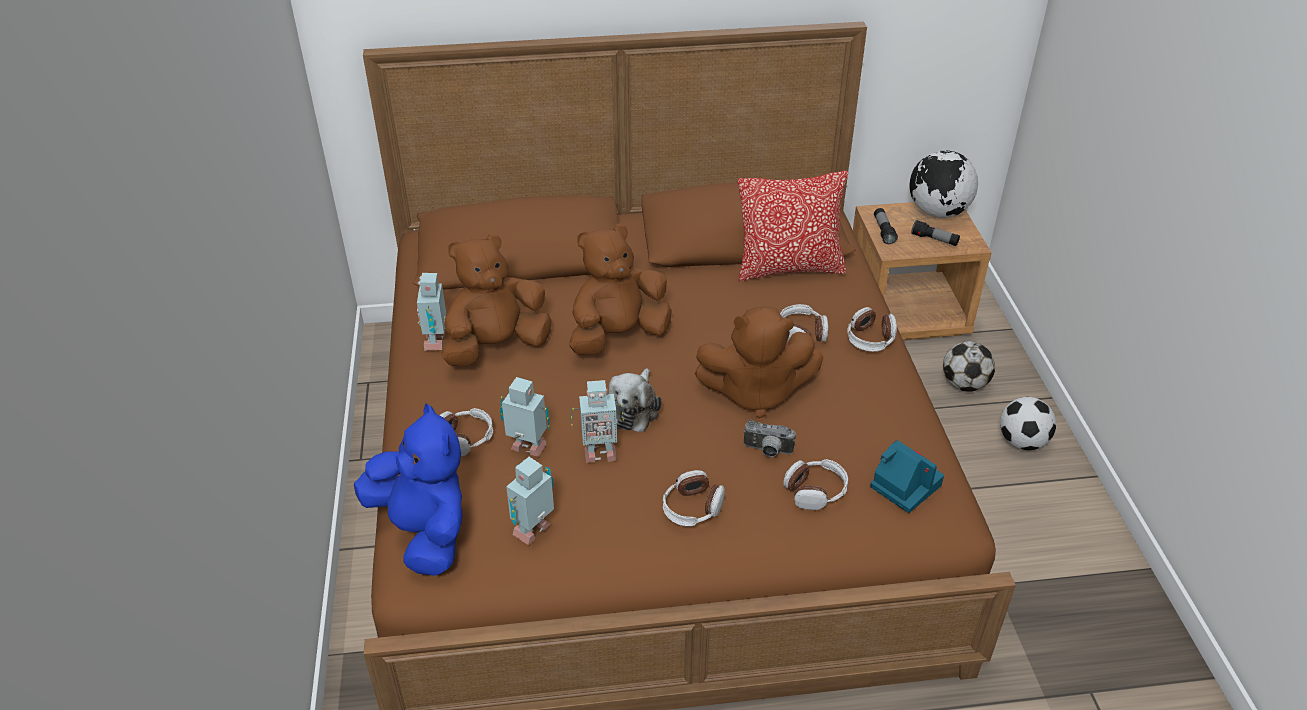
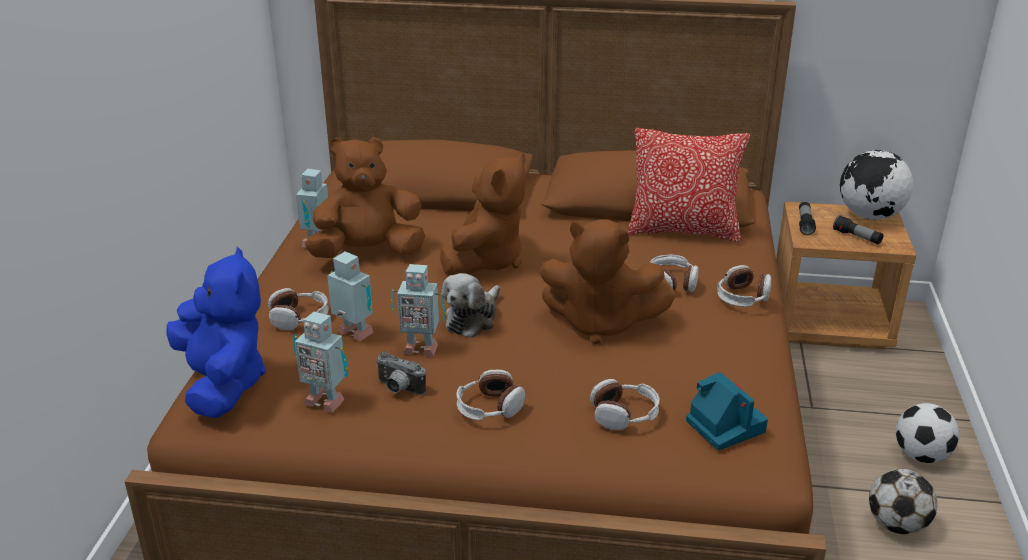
camera: 15 degrees right, 10 degrees down
toy robot [506,457,554,545] -> toy robot turned 120 degrees counterclockwise [293,312,348,412]
brown plush toy [569,224,672,355] -> brown plush toy turned 135 degrees clockwise [440,153,526,276]
camera [743,420,796,457] -> camera moved to [376,351,426,395]
football [943,341,995,392] -> football moved to [869,468,937,535]

